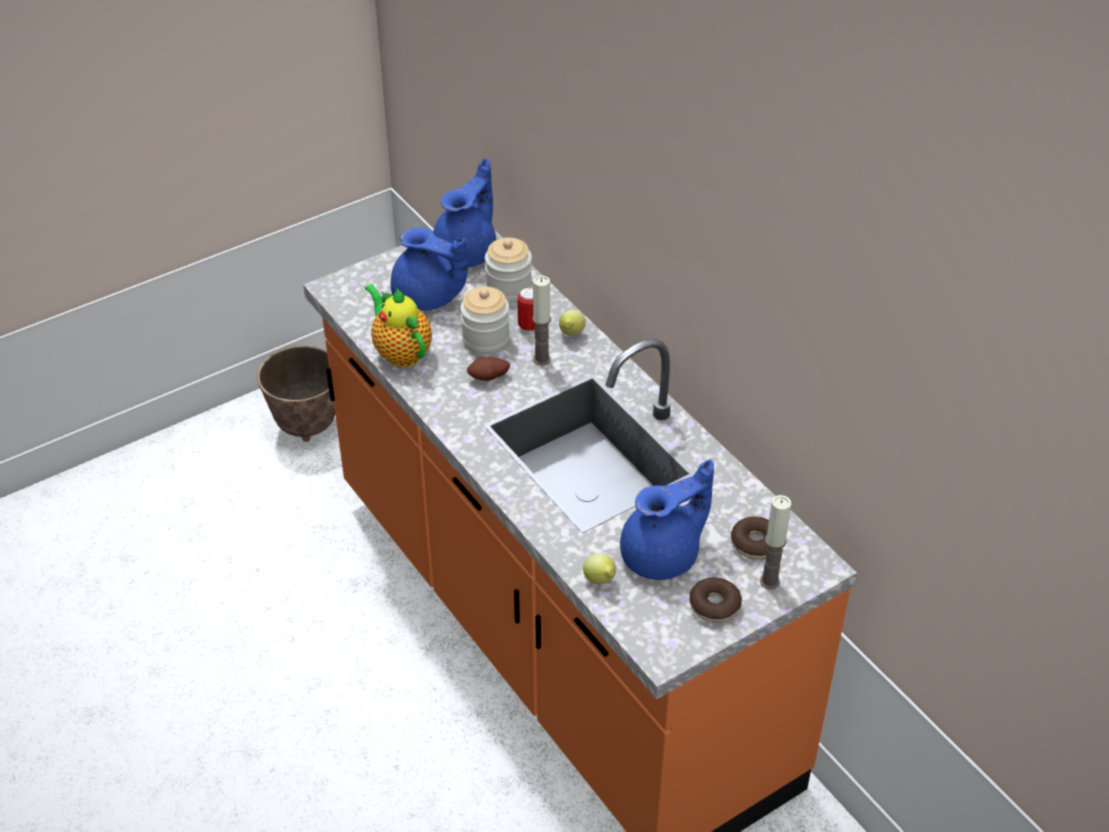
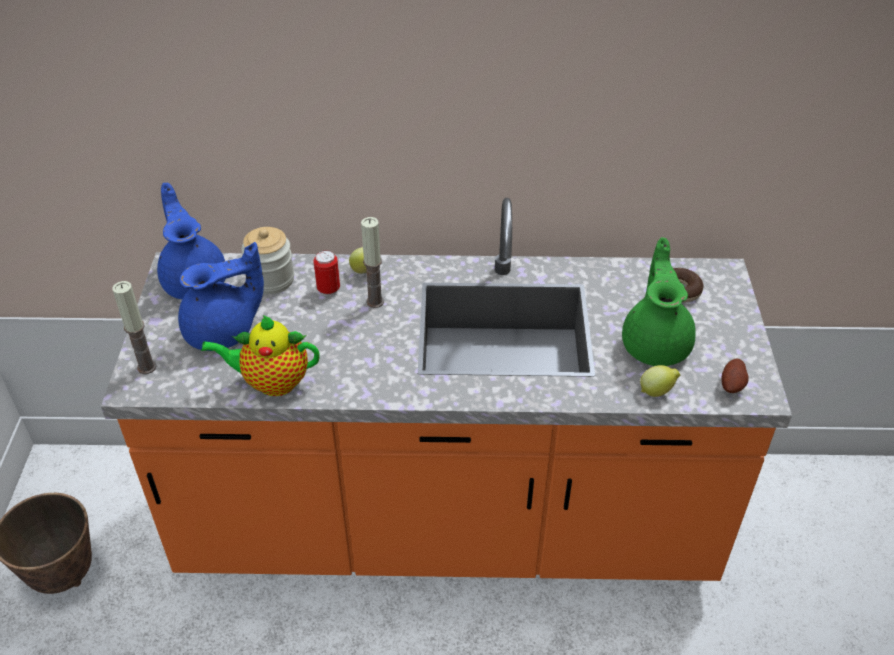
camera: 55 degrees left, 0 degrees up
jar [460,286,510,355] -> none
potato [467,357,510,381] -> potato moved to [721,359,749,393]
blue teapot [620,459,714,580] -> green teapot [622,237,696,366]
donut [689,577,742,622] -> none
candle [760,495,791,589] -> candle moved to [113,281,156,374]

